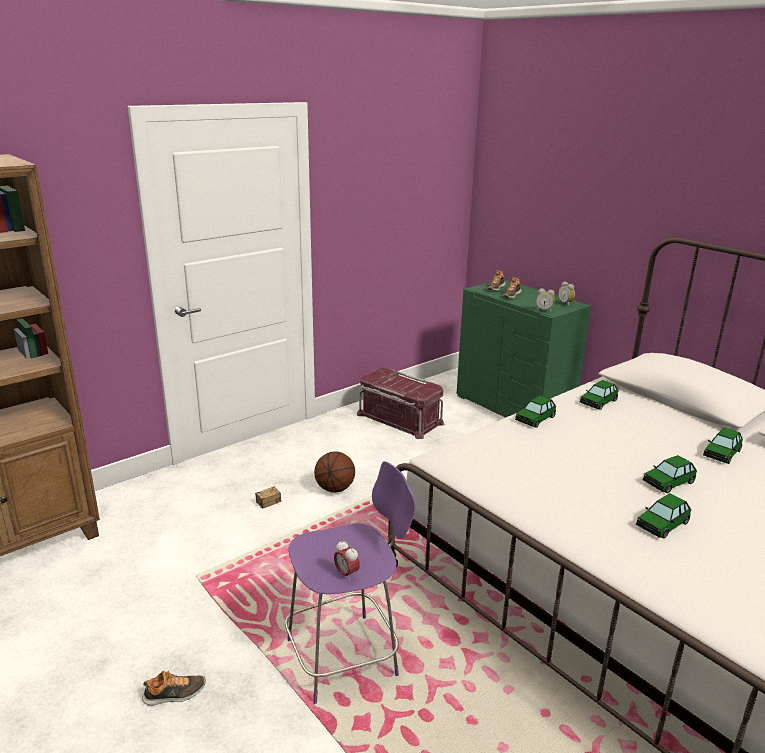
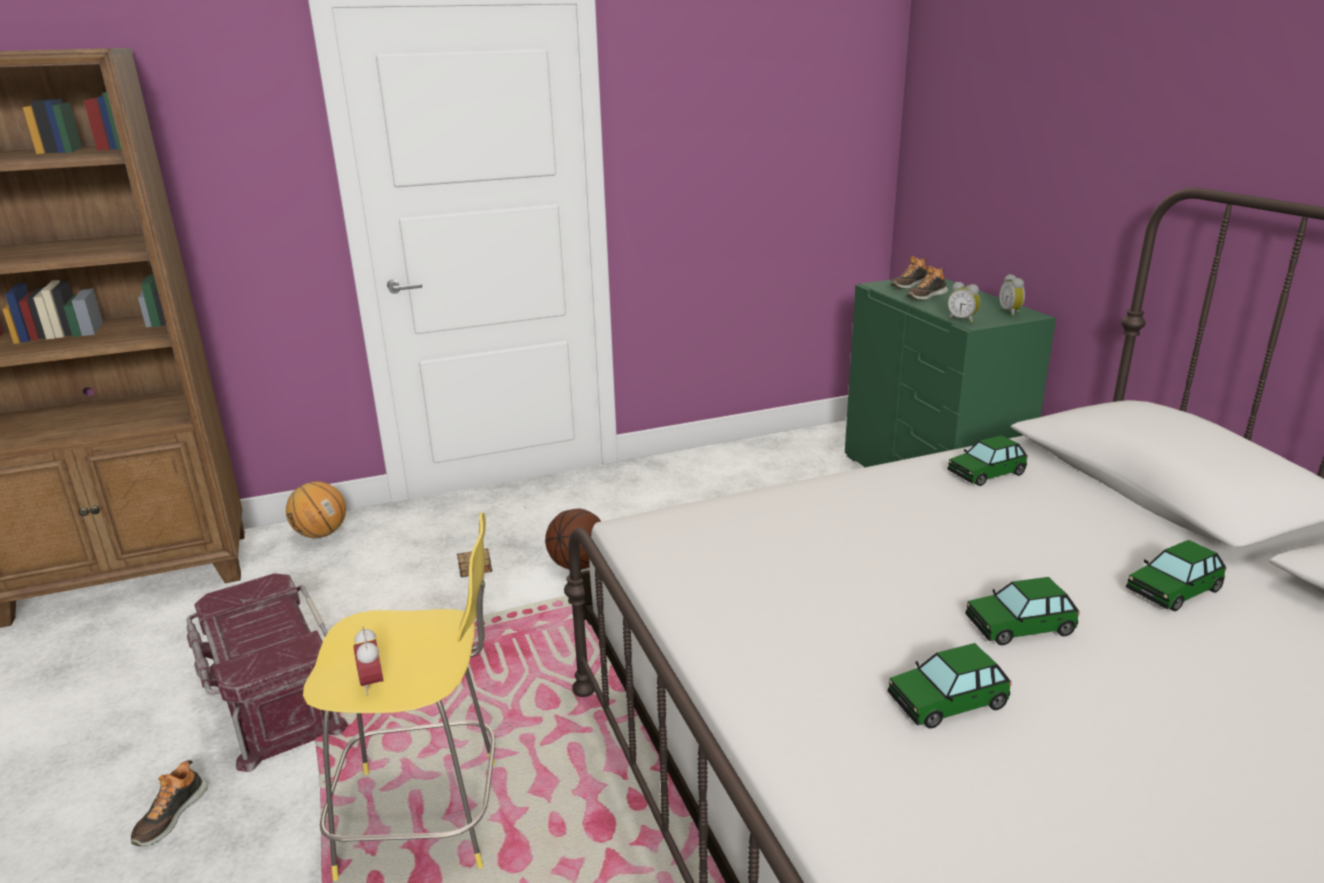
camera: 20 degrees right, 0 degrees up
shoe [142,671,206,706] -> shoe turned 105 degrees clockwise [131,760,208,846]
purple stool [285,461,416,704] -> yellow stool [303,512,495,881]
red storage box [357,368,445,439] -> red storage box moved to [186,573,348,772]
toy car [515,395,556,428] -> none
none -> basketball [286,482,346,538]

